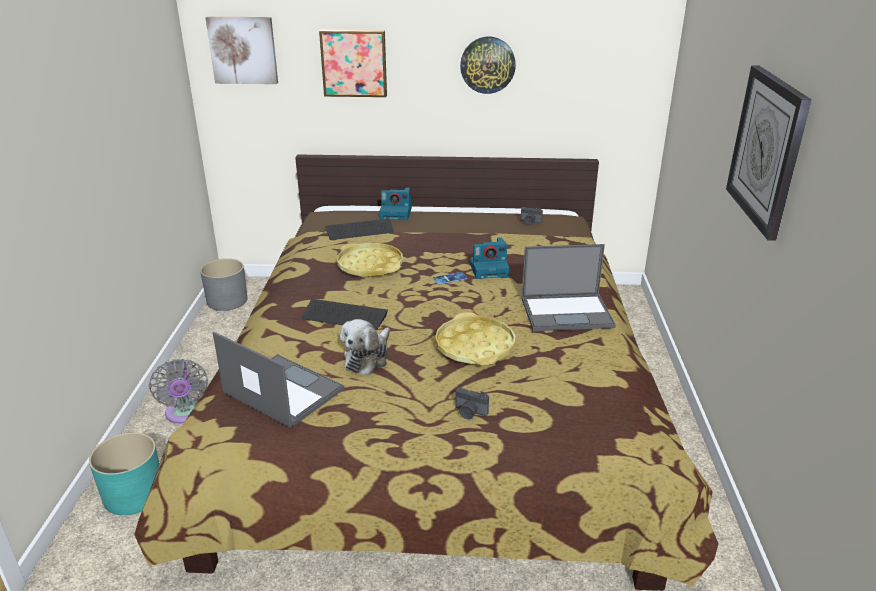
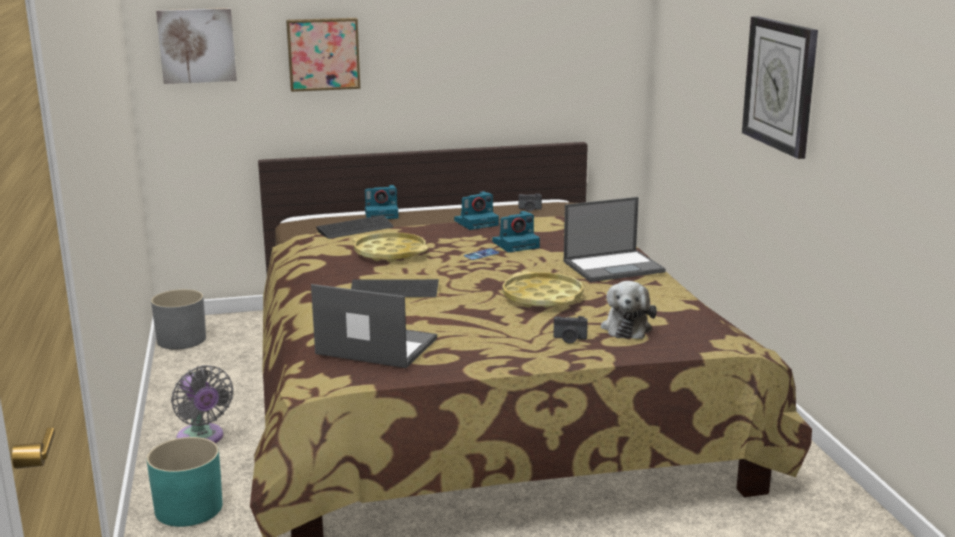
camera: 15 degrees left, 10 degrees down
plush toy [340,319,390,375] -> plush toy moved to [601,281,657,339]
wall clock [460,37,516,94] -> none
none -> camera [454,191,499,230]

